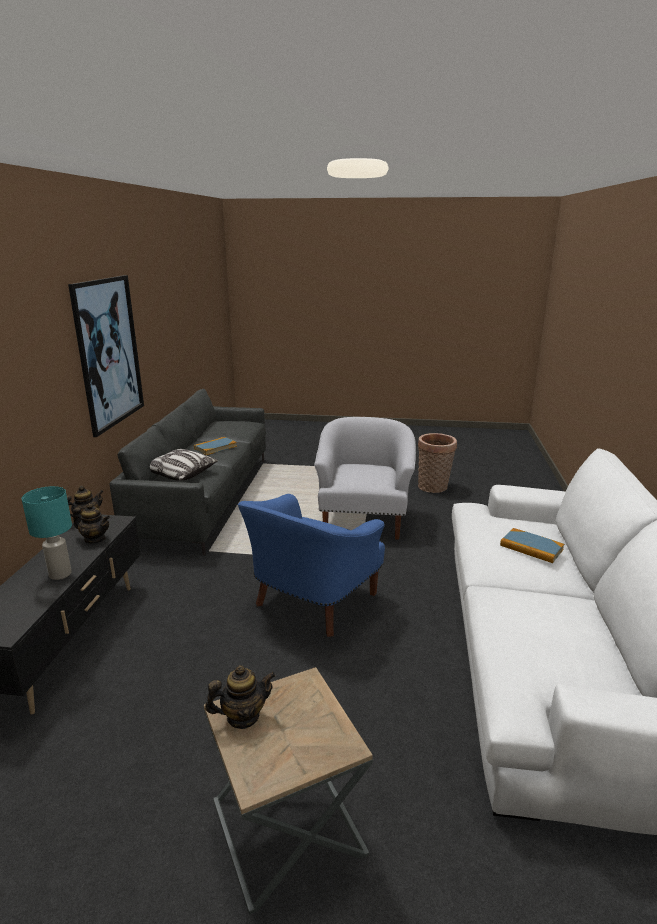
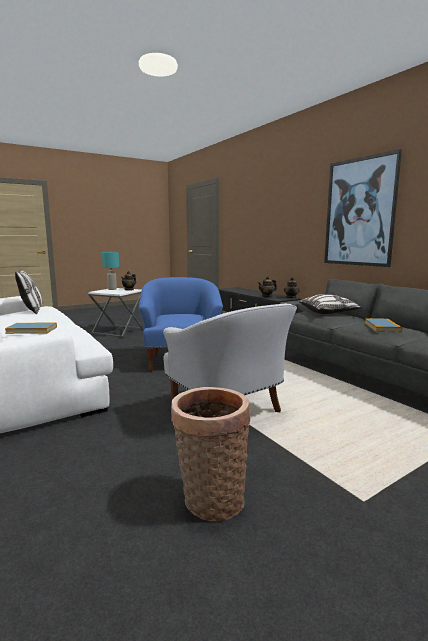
camera: 140 degrees right, 10 degrees down
turquoise table lamp [22,486,72,580] -> turquoise table lamp moved to [102,252,119,290]
brown side table [204,667,373,914] -> white side table [88,288,144,338]
none -> pillow [15,269,42,314]

